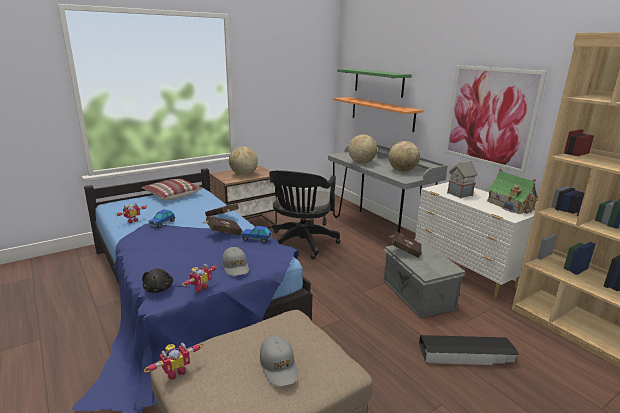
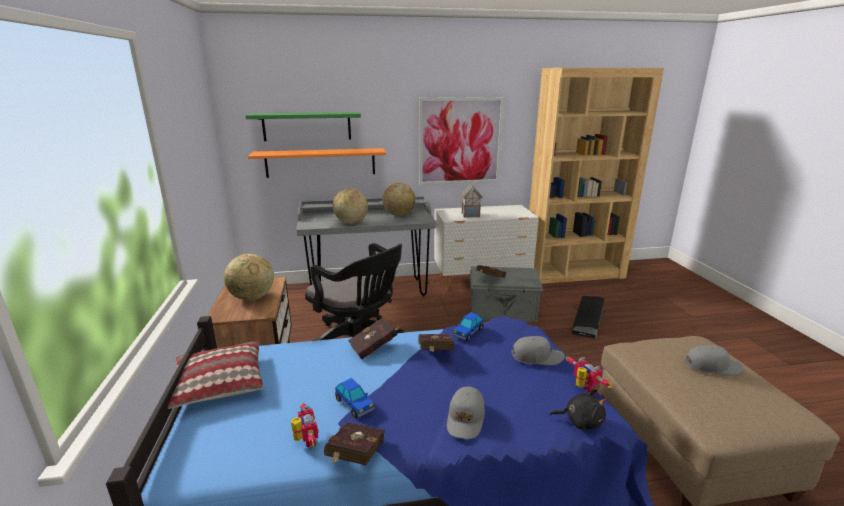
camera: 65 degrees left, 0 degrees up
toy robot [144,343,203,380] -> none
toy house [486,169,538,214] -> none
none -> red book [324,422,385,465]
none -> grey cap [447,387,485,439]

